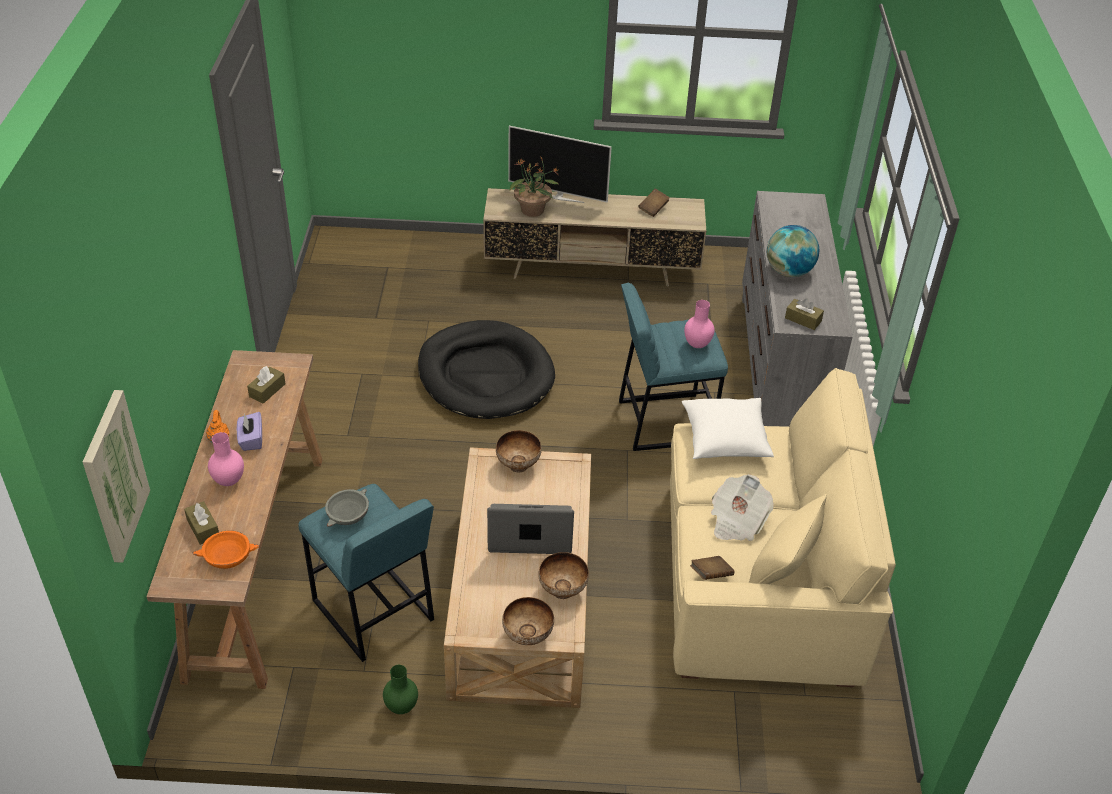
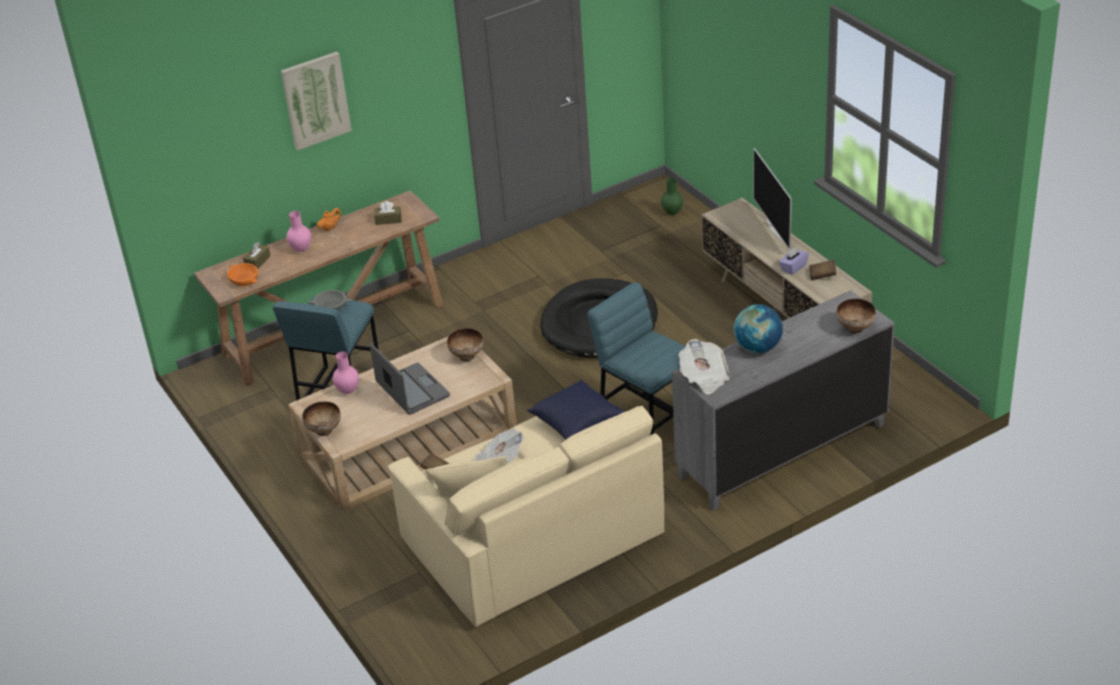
camera: 60 degrees right, 5 degrees down
picture [83,390,150,563] -> picture moved to [281,52,352,151]
purple tissue box [237,412,262,451] -> purple tissue box moved to [779,247,809,275]
green vase [383,665,418,714] -> green vase moved to [661,178,683,215]
potted plant [510,158,559,217] -> none
bowl [539,552,589,599] -> bowl moved to [836,298,876,334]
white pillow [682,398,774,459] -> blue pillow [527,380,626,440]
pink vase [684,300,715,348] -> pink vase moved to [333,352,359,394]
brown tissue box [785,298,824,330] -> newspaper [679,339,730,394]

